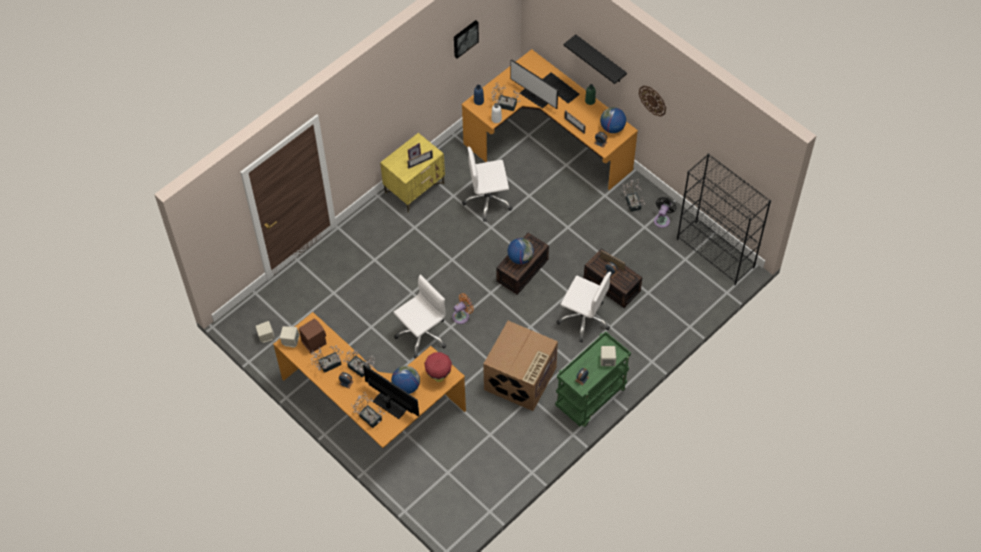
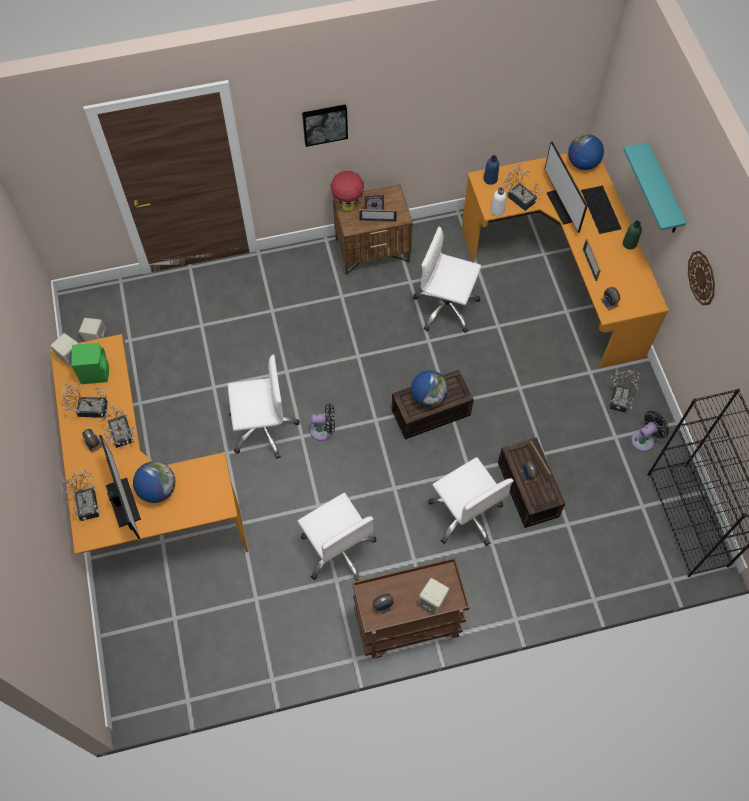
camera: 30 degrees right, 5 degrees up
brown speaker [299,318,326,353] -> green speaker [71,342,109,384]
yellow nightstand [380,133,445,213] -> brown nightstand [333,184,413,276]
red table lamp [424,352,452,382] -> red table lamp moved to [330,171,364,211]
orange fan [452,294,474,324] -> black fan [310,403,335,441]
picture [454,20,479,59] -> picture moved to [302,104,348,147]
cardboard box [483,321,558,411] -> white office chair [298,493,377,581]
green cart [555,331,631,427] -> brown cart [352,557,470,658]
black shelf [564,34,627,84] -> turquoise shelf [623,142,687,233]
globe [600,107,626,133] -> globe moved to [568,134,604,170]

